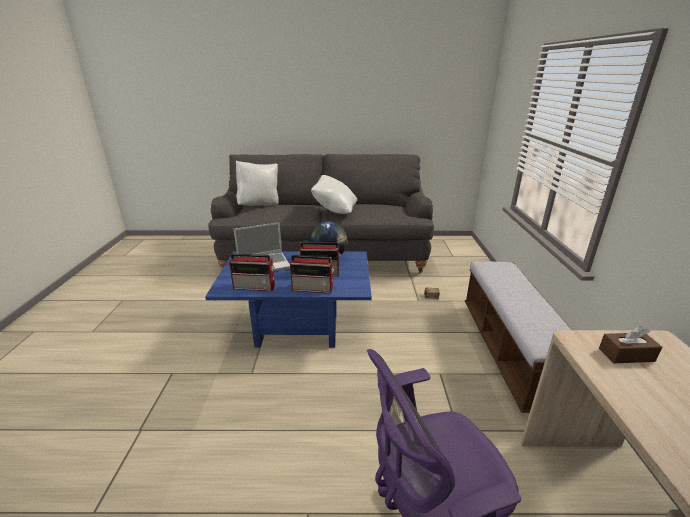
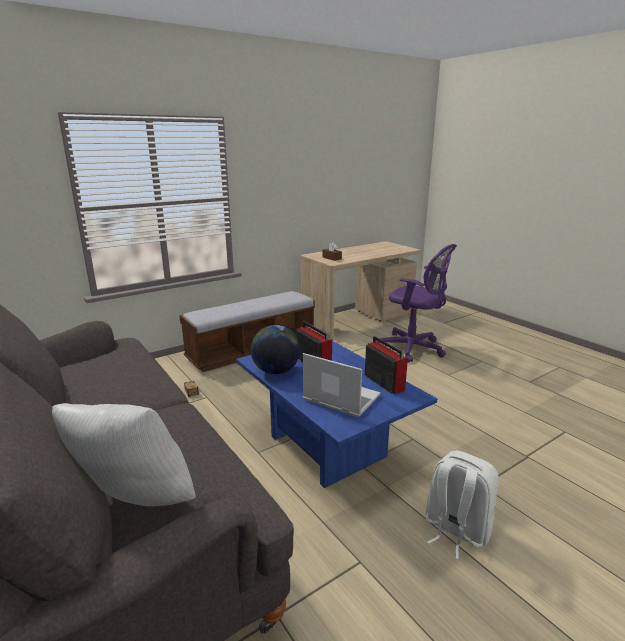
camera: 125 degrees left, 5 degrees down
radio [290,255,334,293] -> none
white pillow [311,175,357,214] -> none
none -> white backpack [425,451,499,559]

